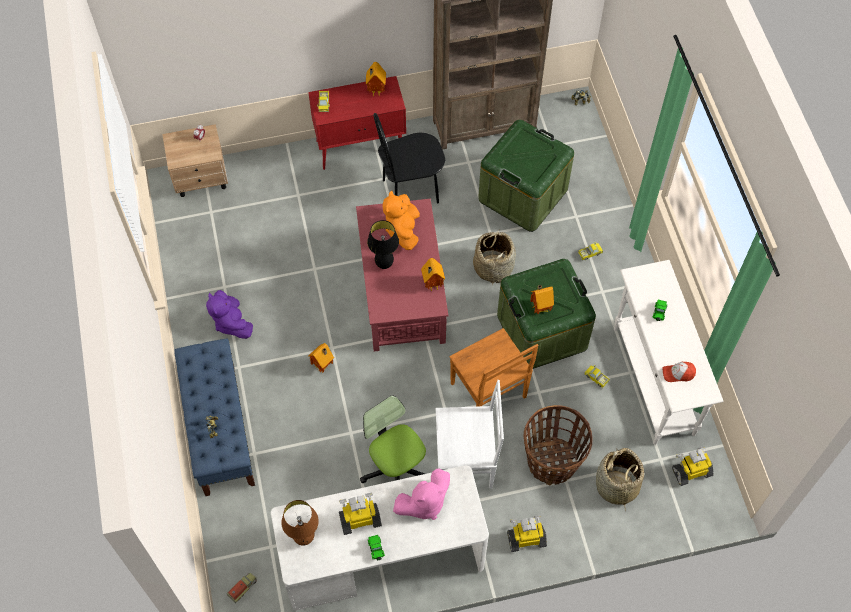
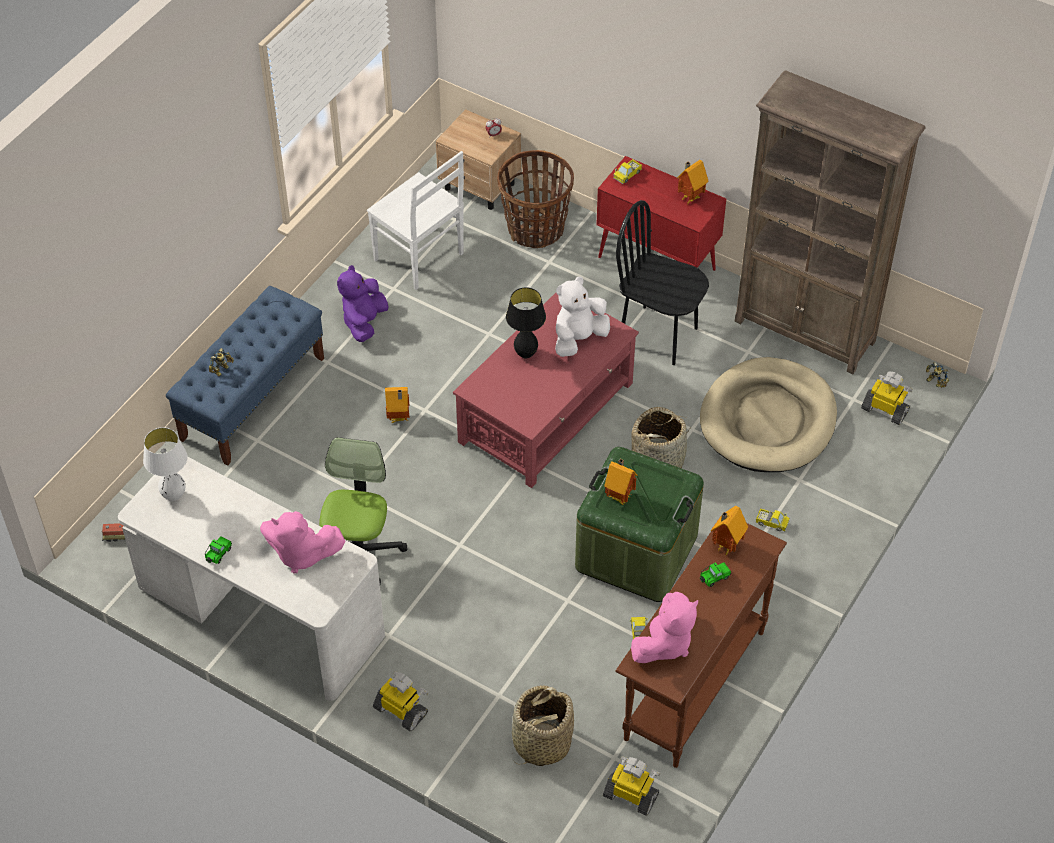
camera: 45 degrees right, 10 degrees down
brown table lamp [281,500,319,546] -> white table lamp [143,427,188,501]
toy robot [339,492,382,535] -> toy robot moved to [861,371,913,425]
orange plush toy [383,191,420,250] -> white plush toy [555,277,610,357]
toy house [421,258,445,291] -> toy house moved to [711,506,748,555]
white chair [436,380,504,489] -> white chair moved to [367,151,464,290]
brown chair [450,328,538,406] -> none
green storage box [478,120,574,232] -> beige dog bed [700,357,837,472]
basket [524,405,593,485] -> basket moved to [497,150,574,248]
white console table [614,260,724,445] -> brown console table [615,523,787,768]
cap [662,362,696,382] -> pink plush toy [631,592,698,663]

